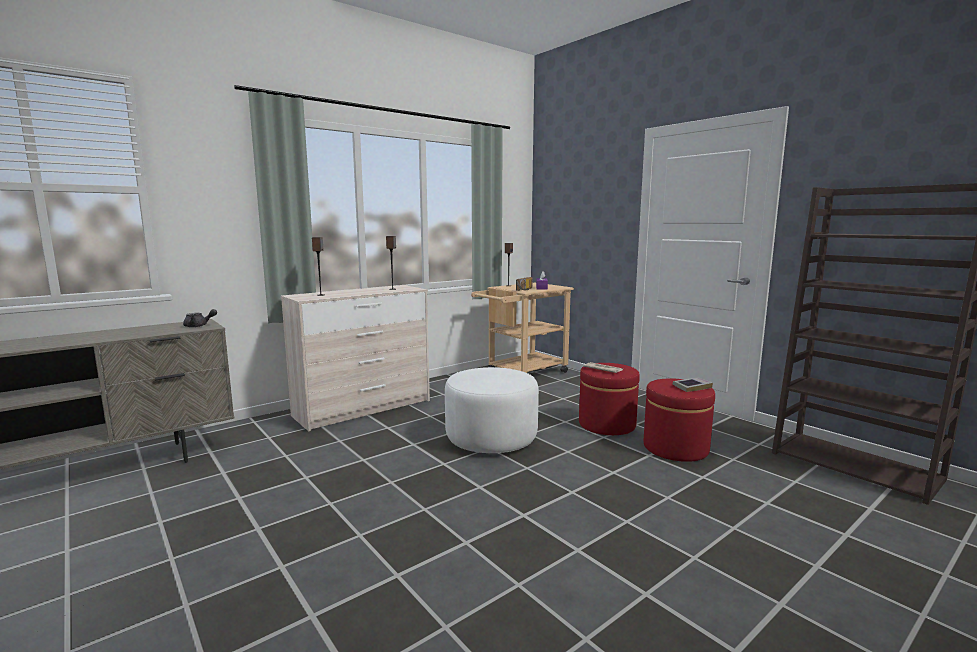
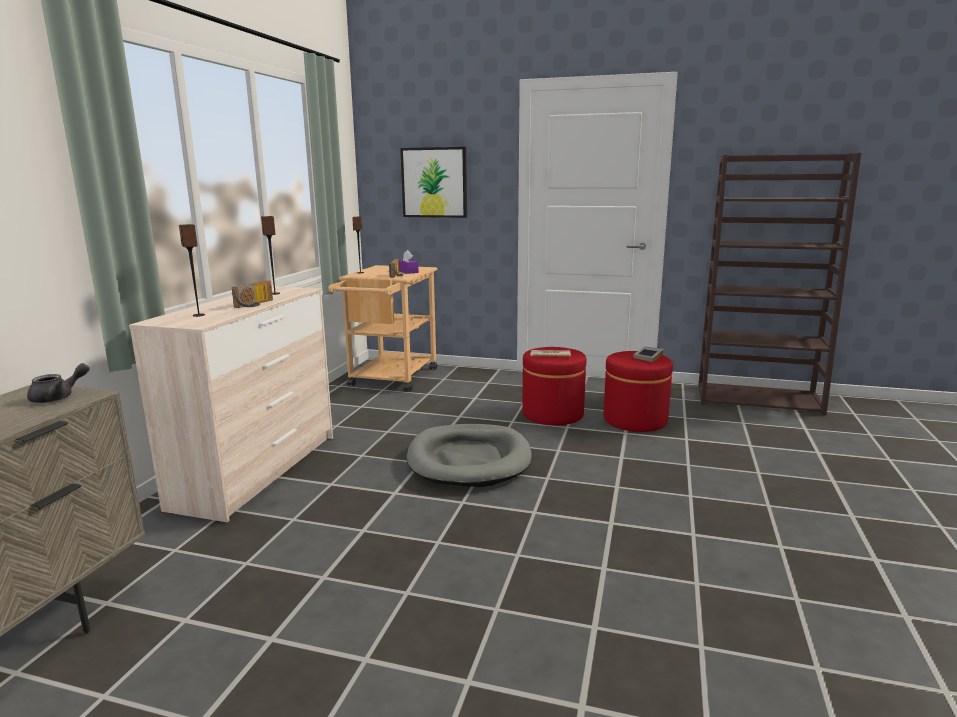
camera: 35 degrees left, 5 degrees up
white ottoman [445,367,539,453] -> grey dog bed [407,424,532,487]
none -> radio [232,280,273,308]
none -> picture [400,147,467,218]

